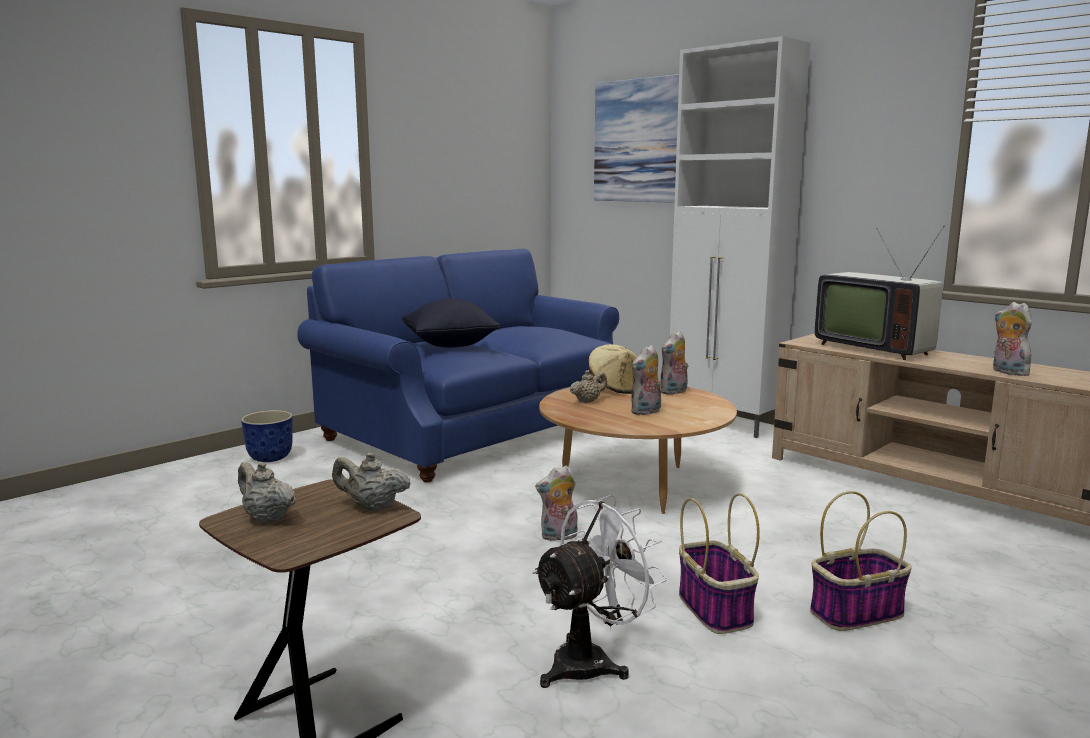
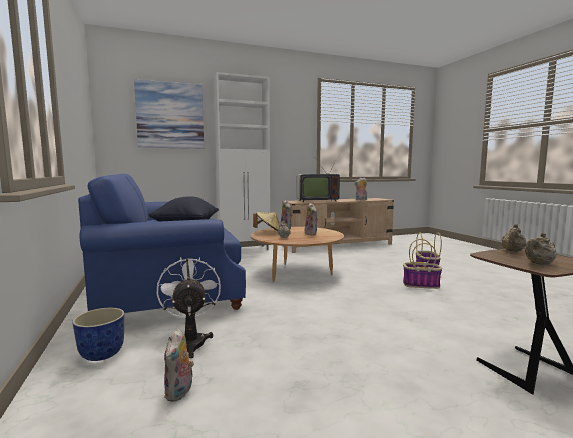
camera: 65 degrees left, 5 degrees down
white fan [532,495,667,688] -> white fan moved to [157,257,221,358]
plush toy [535,466,578,541] -> plush toy moved to [164,328,194,402]

